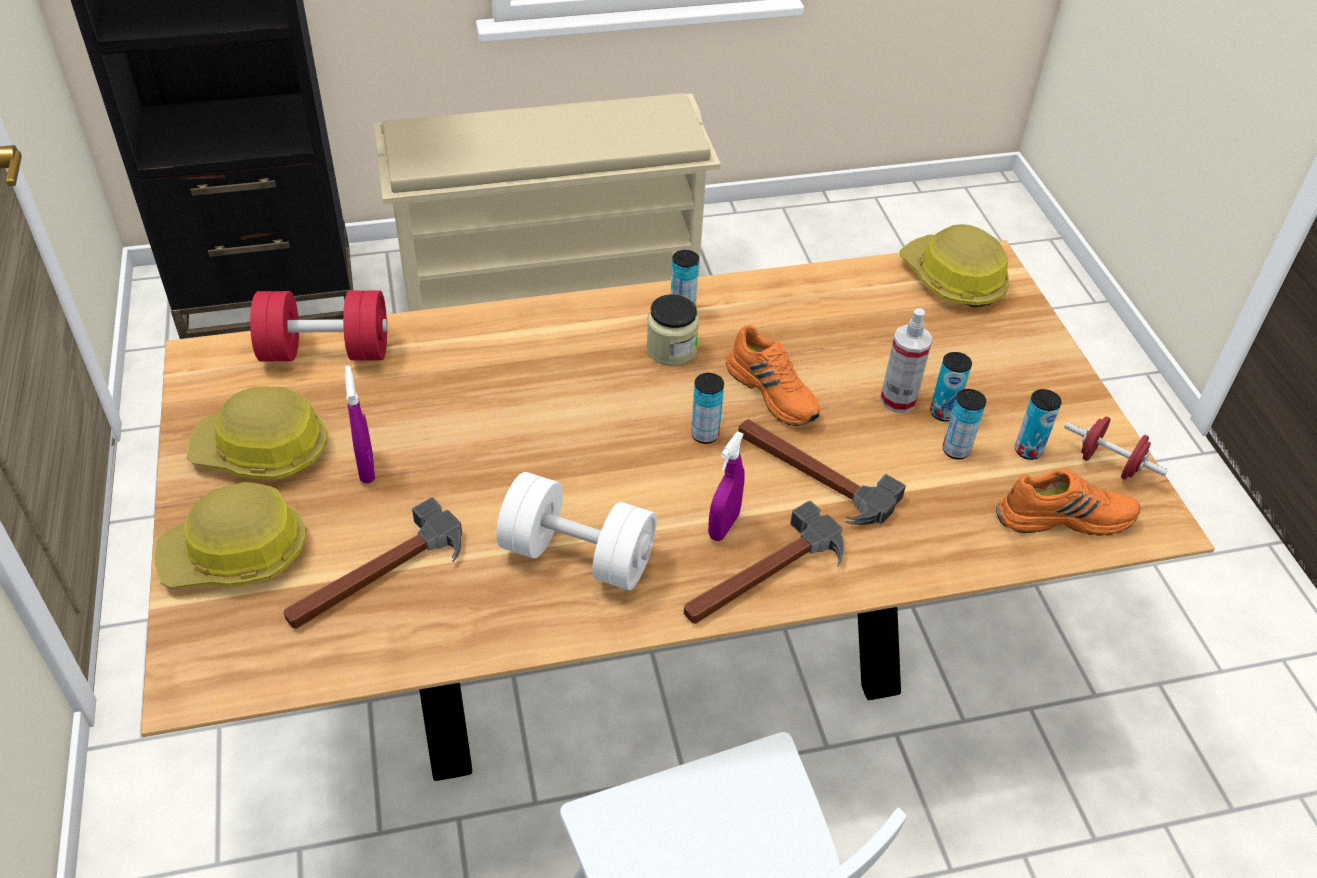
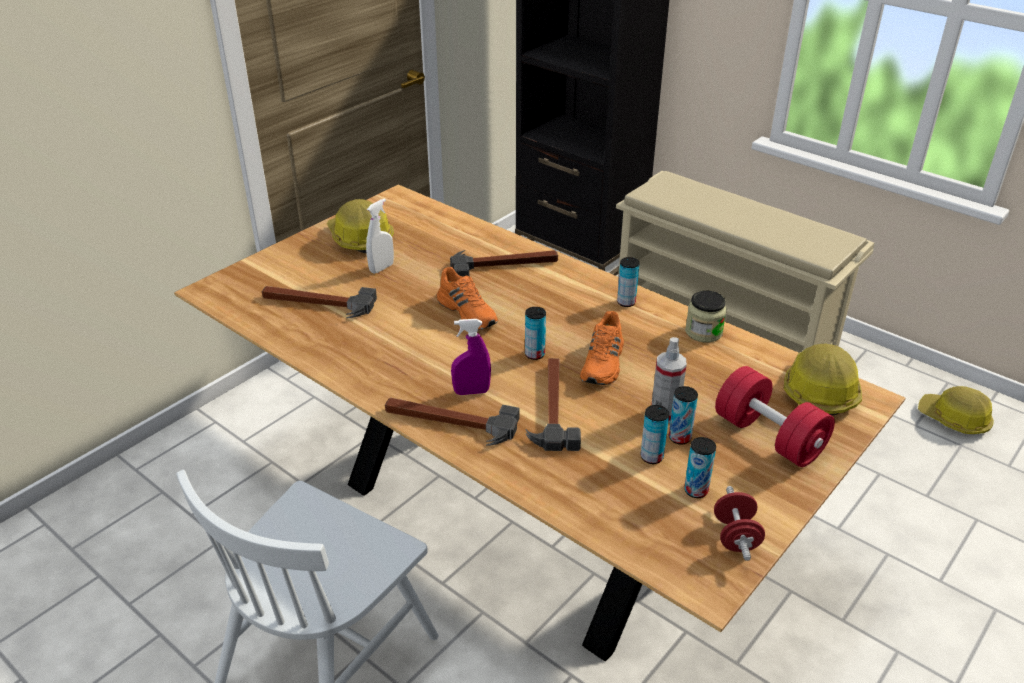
camera: 55 degrees right, 10 degrees down
hard hat [154,482,306,588] -> hard hat moved to [918,386,994,434]
red dumbbell [250,290,388,362] -> red dumbbell moved to [715,366,835,467]
purple spray bottle [345,365,375,483] -> white spray bottle [366,198,394,274]
white dumbbell [496,472,657,590] -> none
jar [647,294,699,366] -> jar moved to [685,291,727,342]
orange shoe [996,469,1140,536] -> orange shoe moved to [437,267,498,330]
none -> hammer [450,250,558,276]

